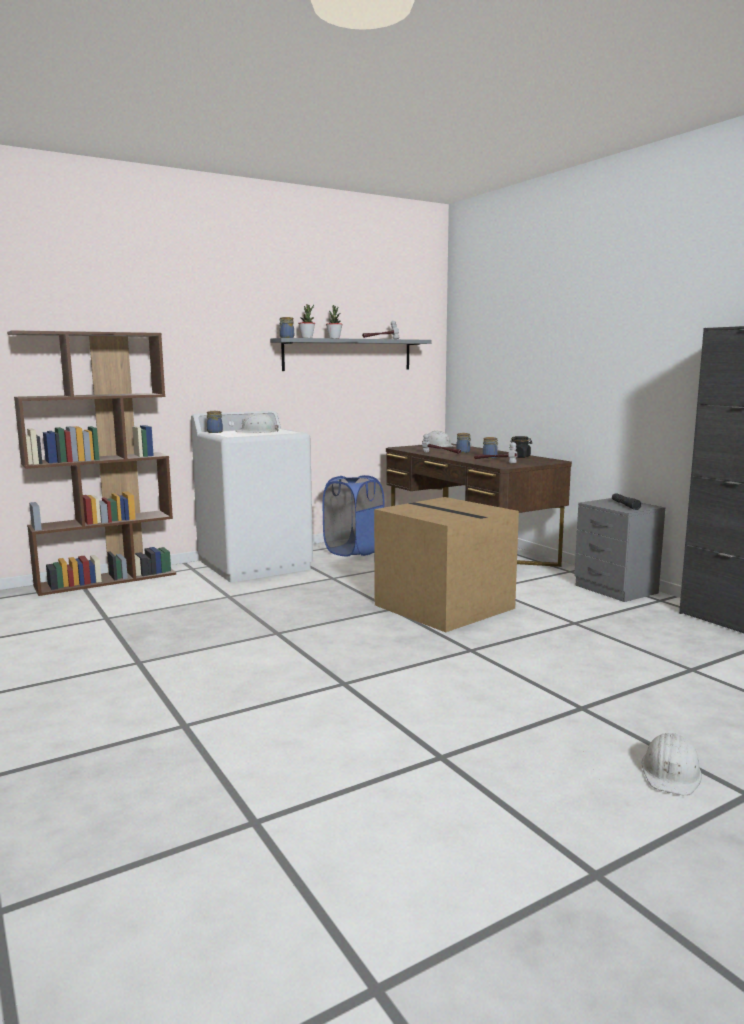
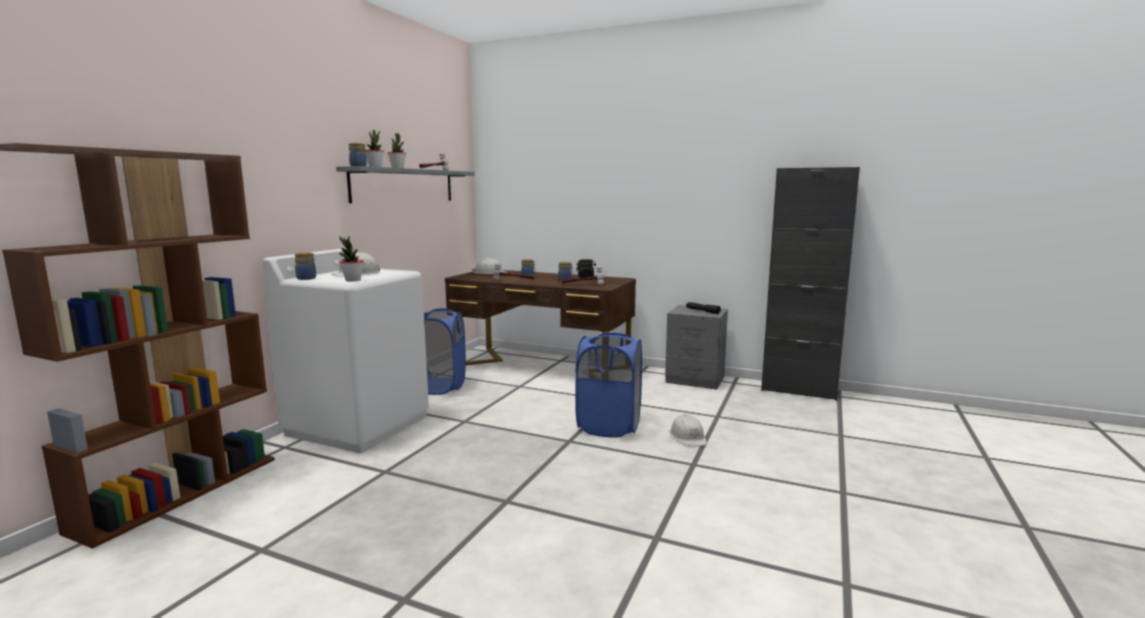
camera: 35 degrees left, 0 degrees up
cardboard box [374,497,519,632] -> blue laundry basket [575,333,642,438]
white hard hat [642,733,702,796] -> white hard hat moved to [669,414,707,446]
none -> potted plant [339,236,364,282]

